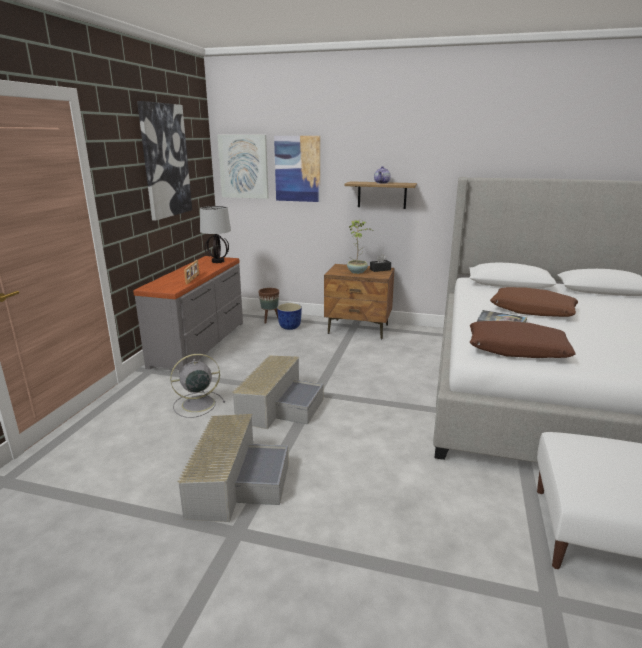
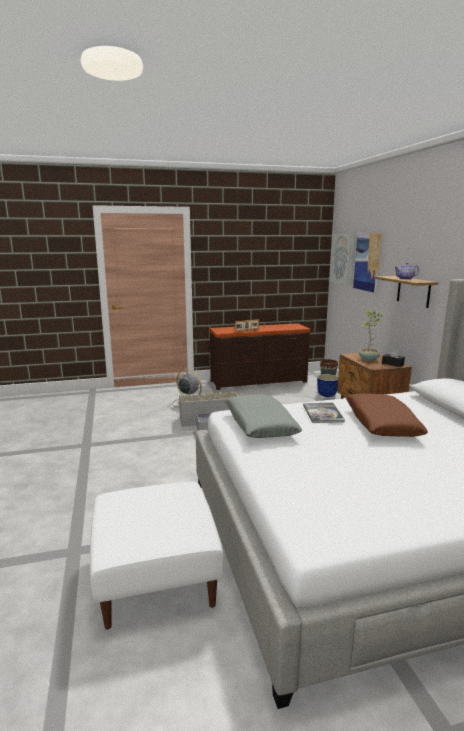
camera: 60 degrees right, 5 degrees down
grey dresser [133,256,243,374] -> brown dresser [209,323,310,390]
picture [137,101,192,221] -> none
grey storage box [177,414,289,522] -> none
table lamp [200,206,231,263] -> none
brown pillow [470,321,576,358] -> grey pillow [225,395,302,438]

